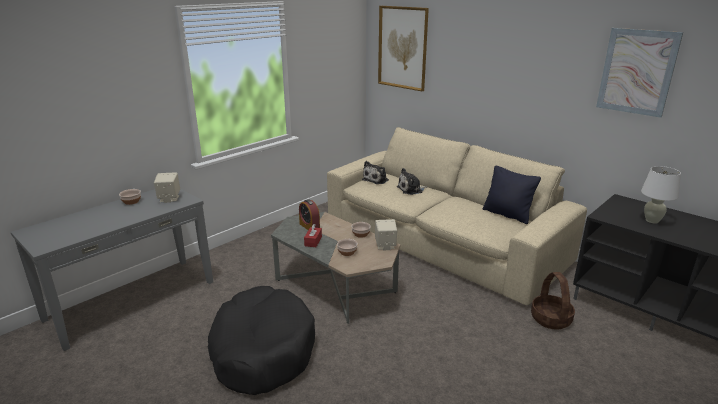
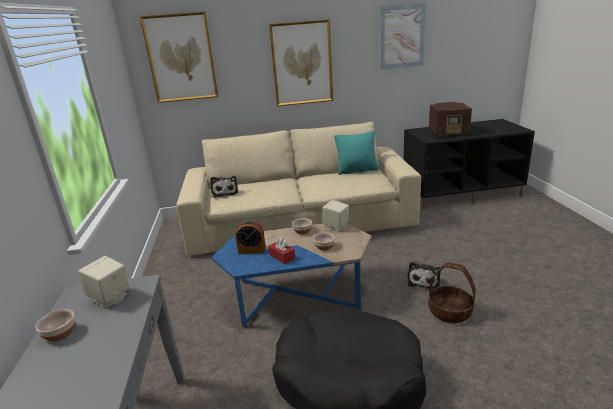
camera: 50 degrees left, 0 degrees up
grey coffee table [271,212,400,324] -> blue coffee table [212,223,372,328]
plush toy [397,168,427,195] -> plush toy moved to [407,262,441,290]
black pillow [483,165,541,224] -> turquoise pillow [334,131,379,175]
basket [531,272,575,329] -> basket moved to [428,262,476,323]
white table lamp [641,166,681,224] -> radio [429,102,472,137]
none -> picture [269,19,333,106]

